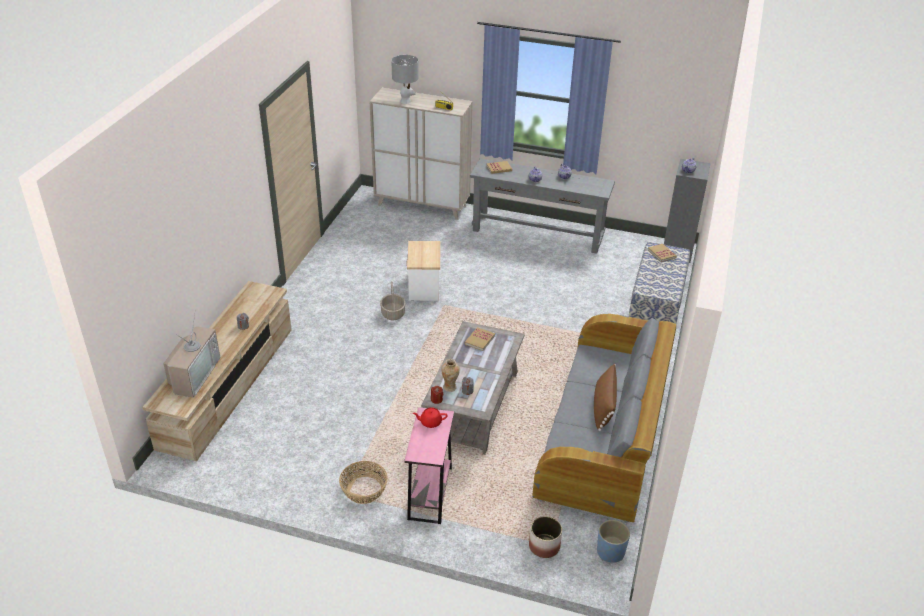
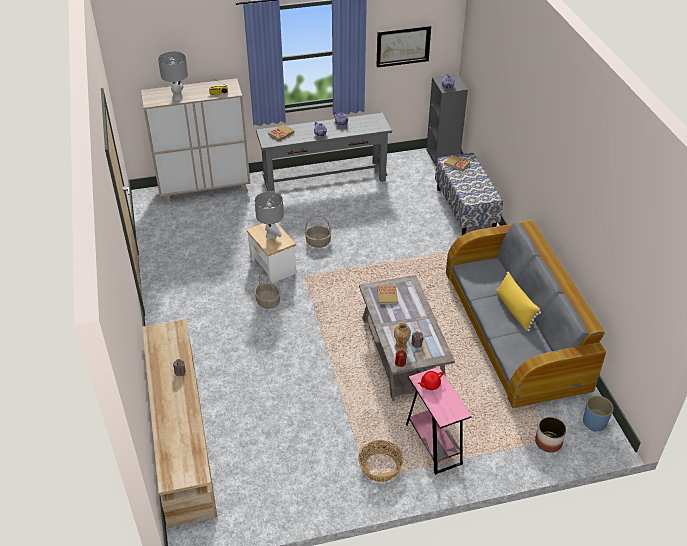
camera: 30 degrees left, 5 degrees up
television [163,314,220,398] -> none
brown pillow [594,364,617,431] -> yellow pillow [497,272,541,331]
none -> grey table lamp [255,191,284,239]
none -> basket [305,216,331,248]
none -> picture [376,25,431,67]

